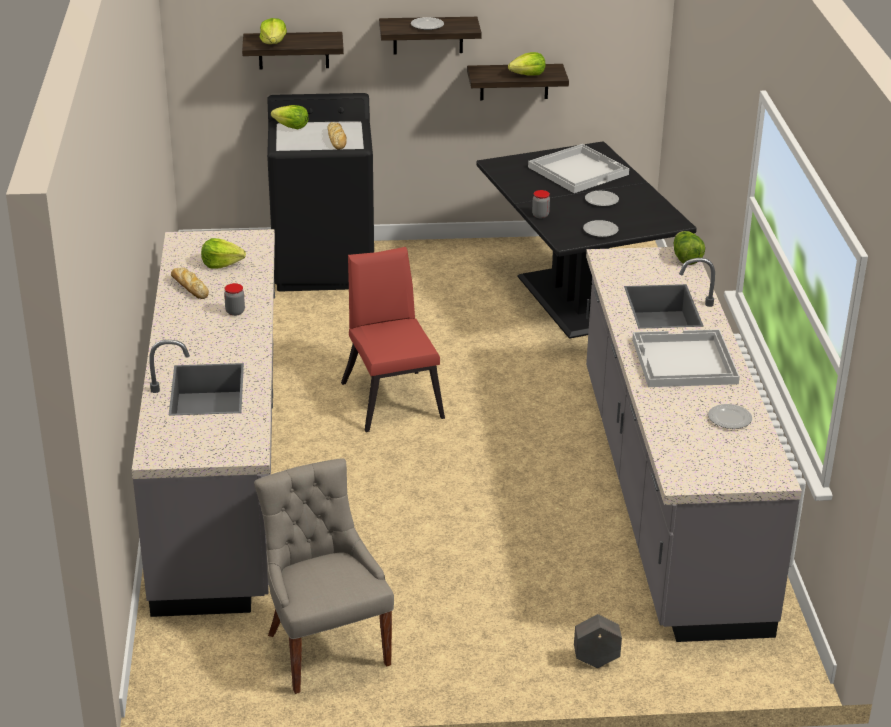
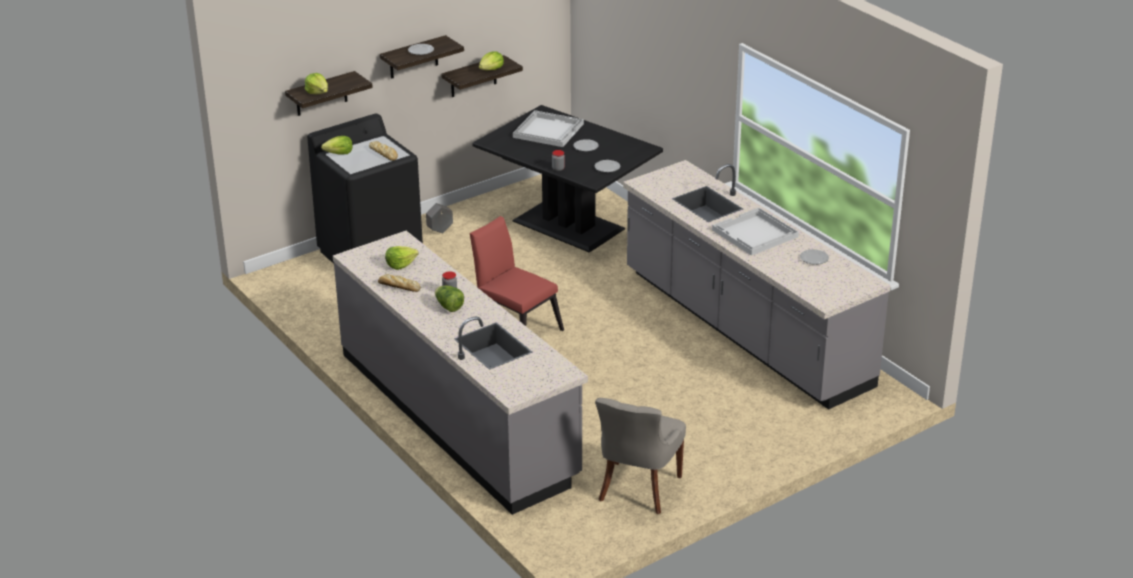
camera: 30 degrees left, 0 degrees up
grey chair [254,458,394,694] -> grey chair turned 105 degrees counterclockwise [595,398,686,514]
grey planter [574,614,622,668] -> grey planter moved to [426,203,453,233]
lettuce [673,231,705,265] -> lettuce moved to [435,285,464,312]

